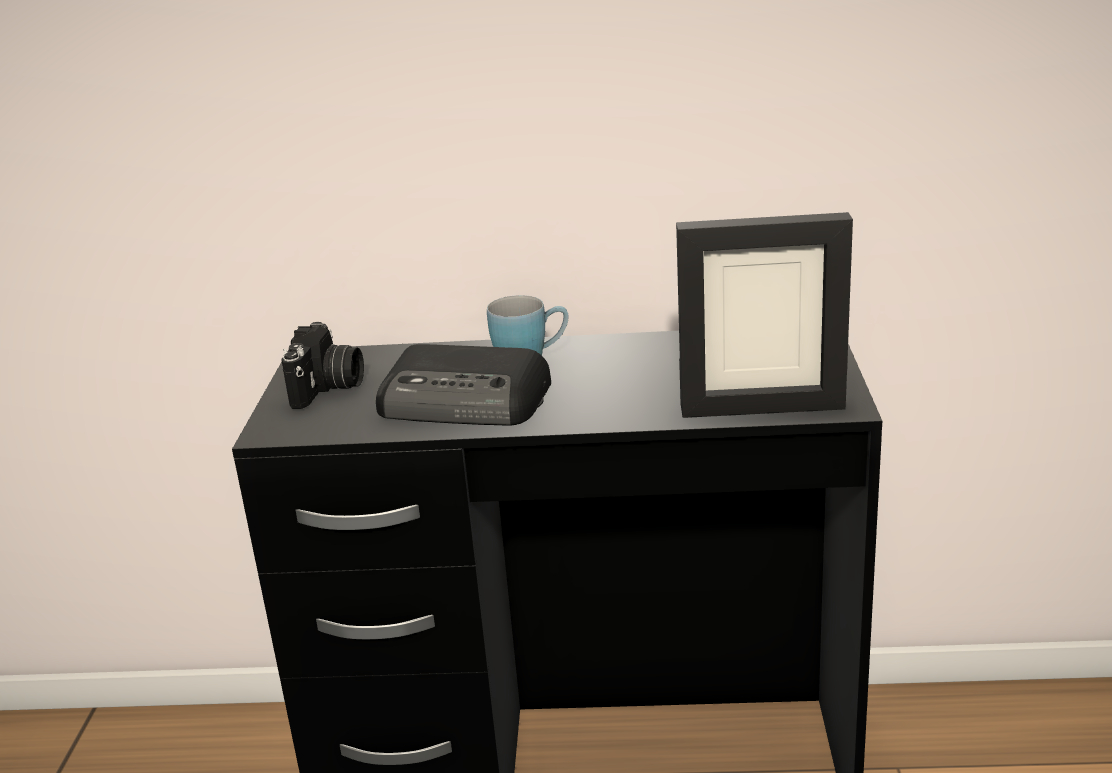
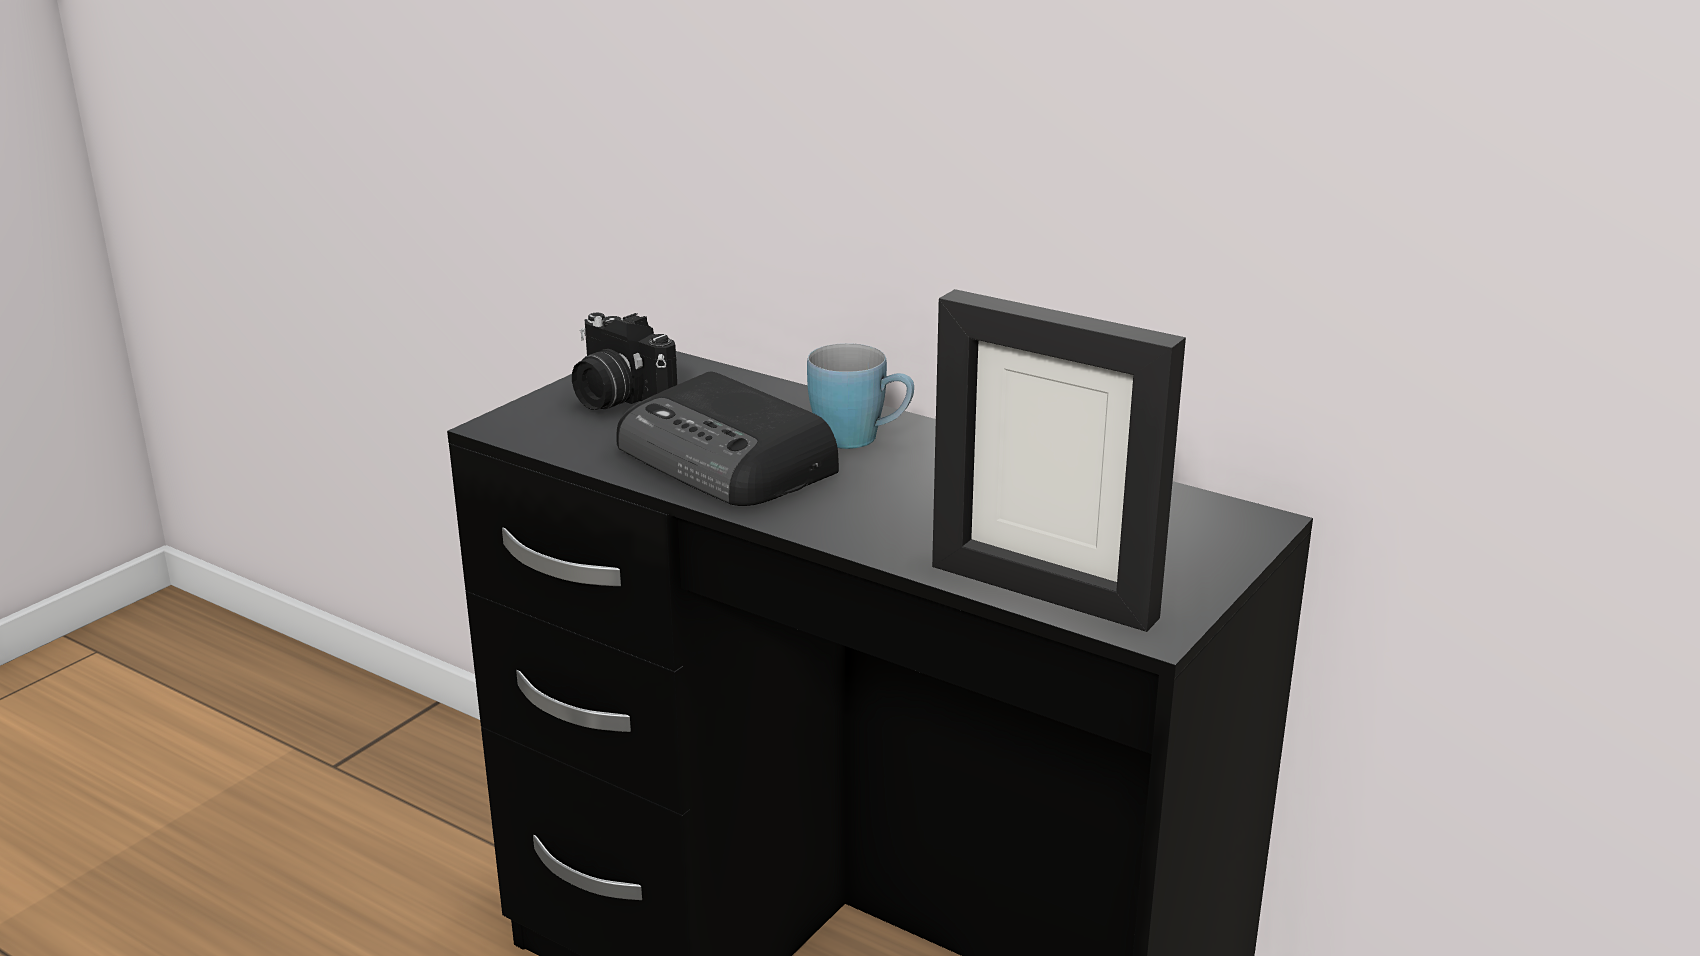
camera: 30 degrees right, 0 degrees up
camera [281,322,364,409] -> camera turned 90 degrees clockwise [572,313,677,410]

